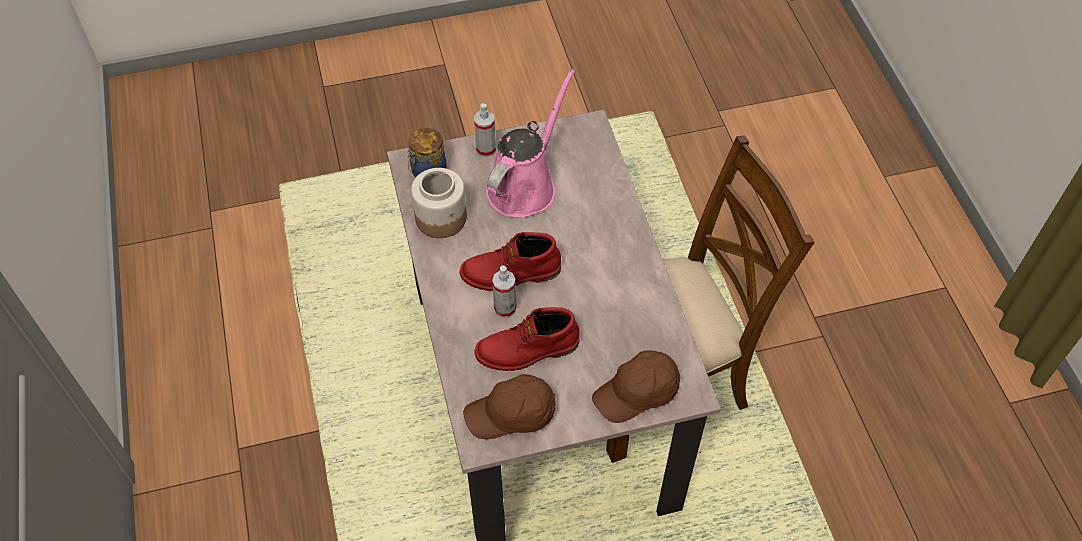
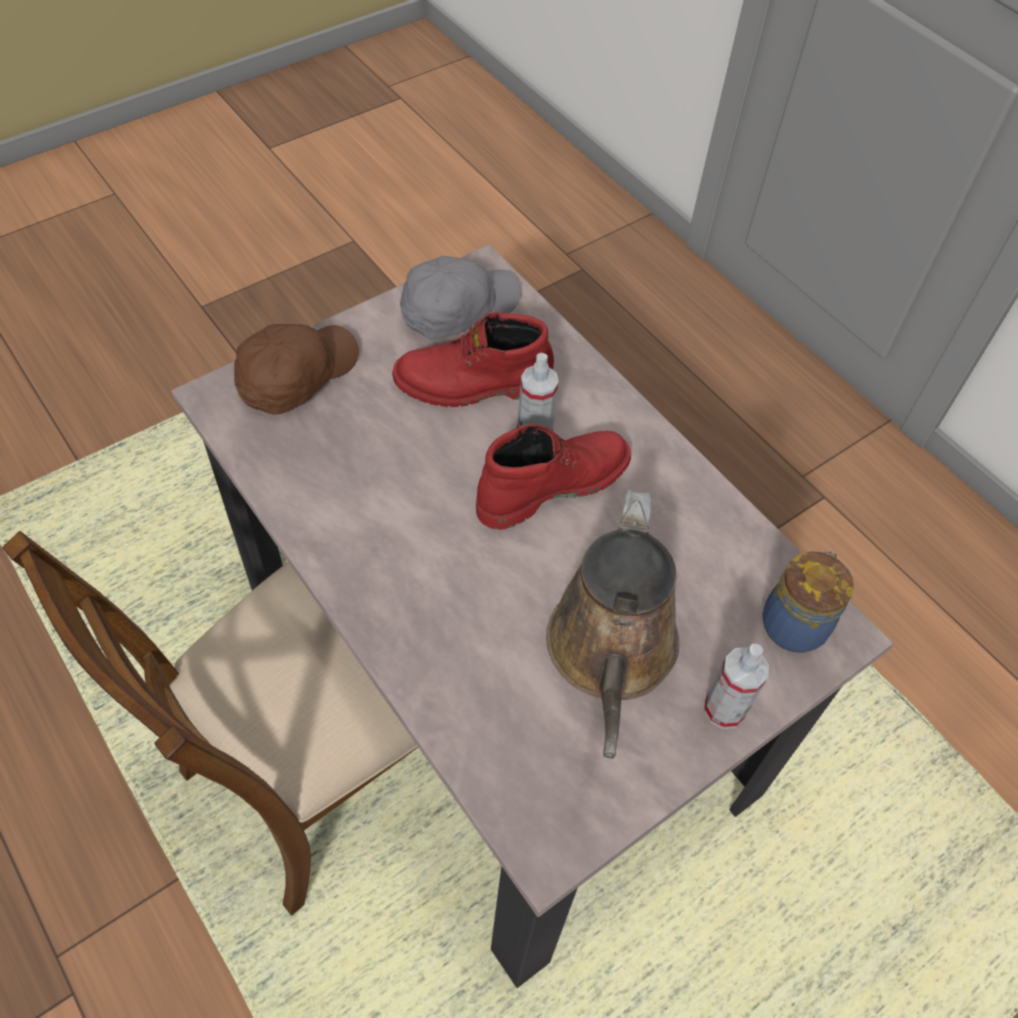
camera: 155 degrees right, 0 degrees up
jar [411,168,467,238] -> none
brown cap [463,374,556,440] -> grey cap [400,256,521,339]
red boot [475,307,580,371] -> red boot turned 150 degrees counterclockwise [392,312,554,407]
pink watering can [486,69,575,218] -> brown watering can [546,490,679,759]

